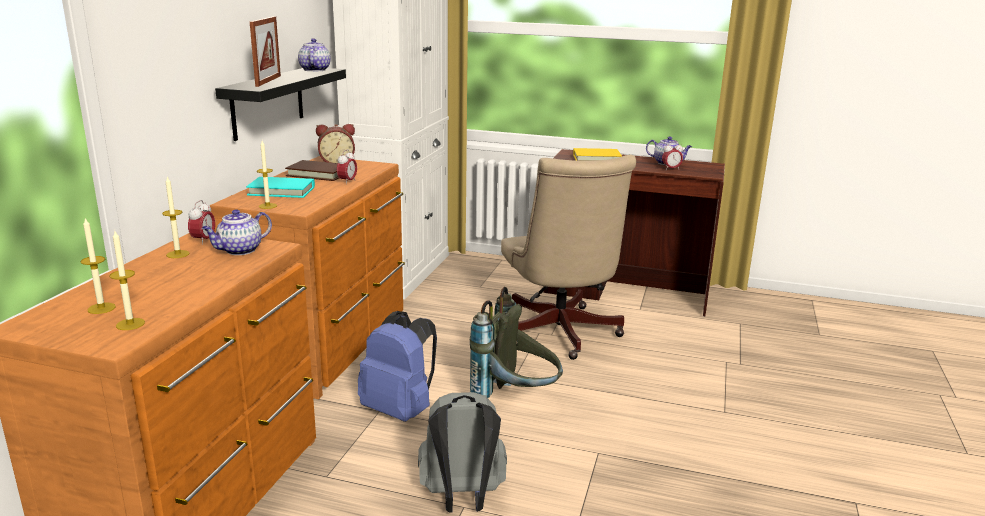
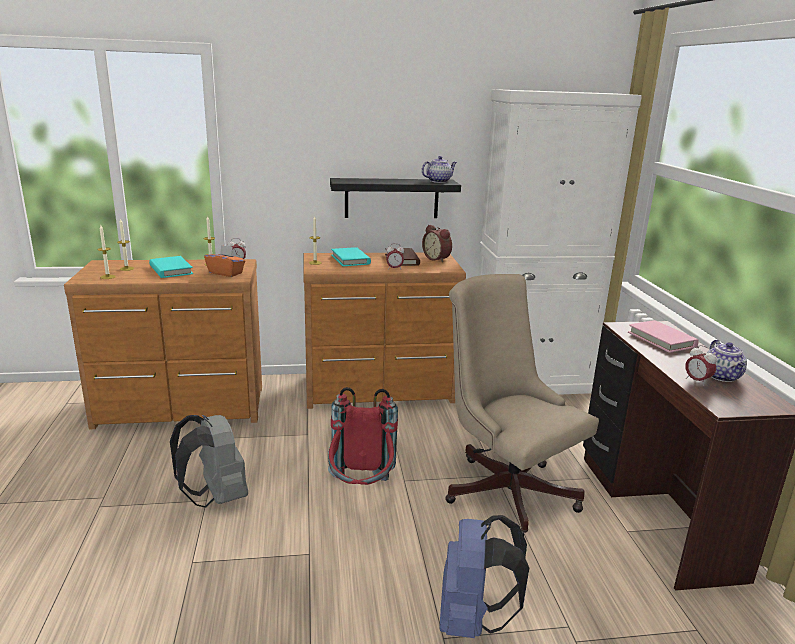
camera: 65 degrees right, 0 degrees up
teapot [202,209,272,255] -> orange tissue box [204,245,246,277]
picture frame [250,16,281,87] -> none
blue backpack [358,311,437,422] -> blue backpack moved to [439,515,529,638]
grey backpack [470,287,563,398] -> red backpack [328,387,398,485]
beige office chair [501,155,636,360] -> beige office chair turned 90 degrees clockwise [445,274,599,536]
yellow book [573,148,622,161] -> pink book [628,320,699,353]
none -> turquoise book [149,256,193,278]

